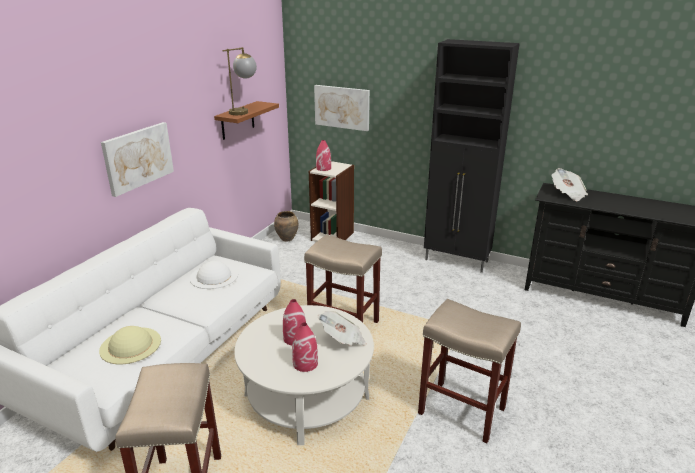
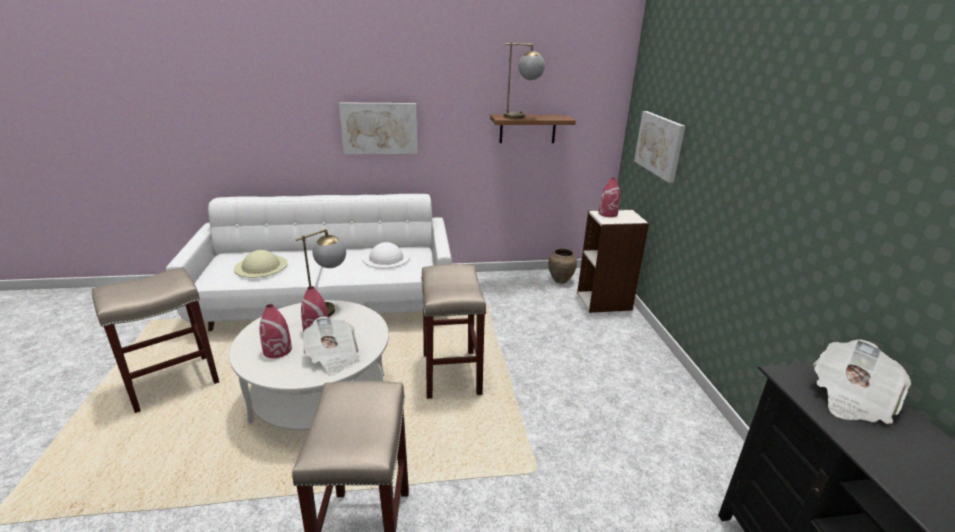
camera: 55 degrees right, 0 degrees up
black cabinet [424,39,520,273] -> none
none -> table lamp [296,229,346,317]

